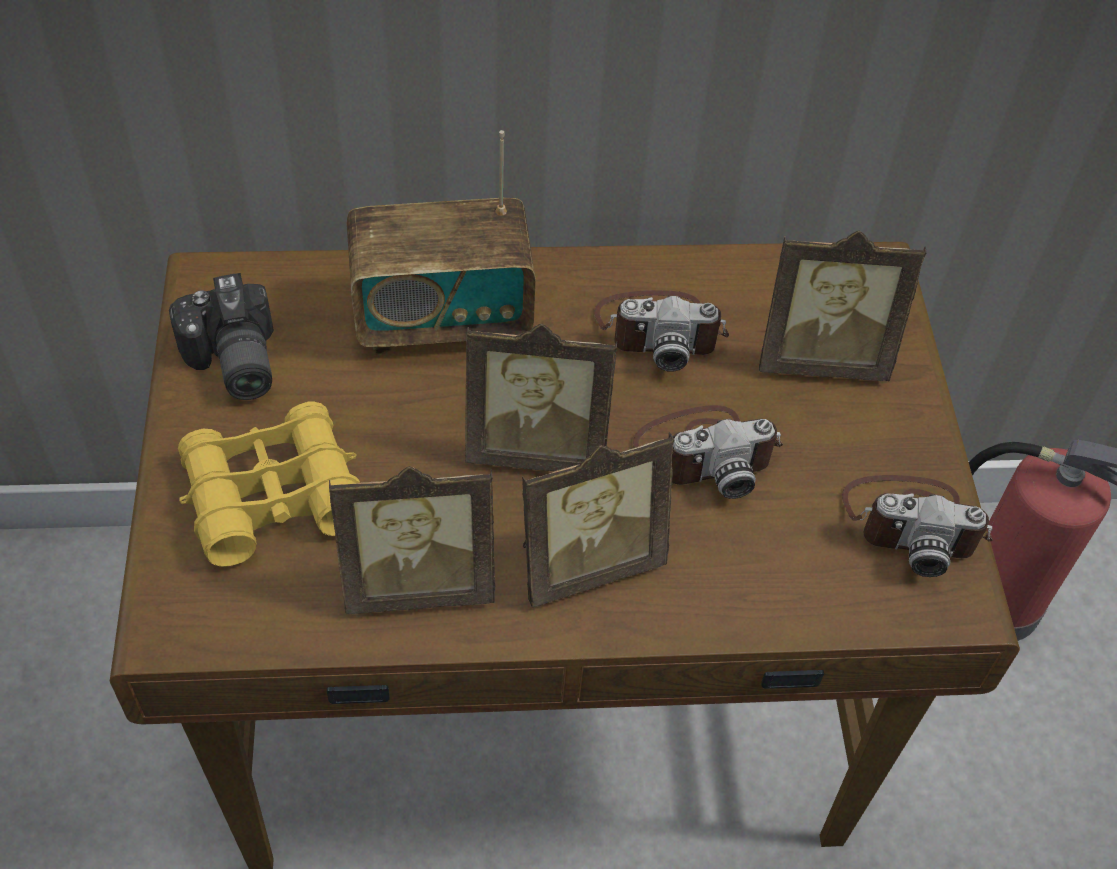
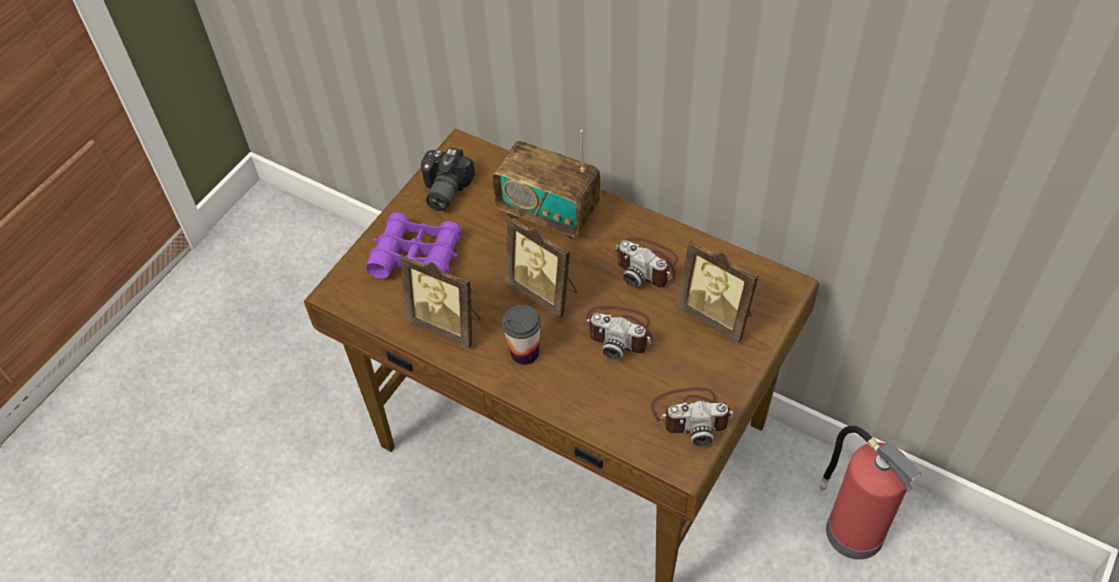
camera: 40 degrees right, 0 degrees up
yellow binoculars [178,402,360,567] -> purple binoculars [366,212,462,279]
picture frame [522,432,674,608] -> cup [502,305,541,365]
camera [842,475,993,577] -> camera turned 45 degrees counterclockwise [651,387,735,446]

